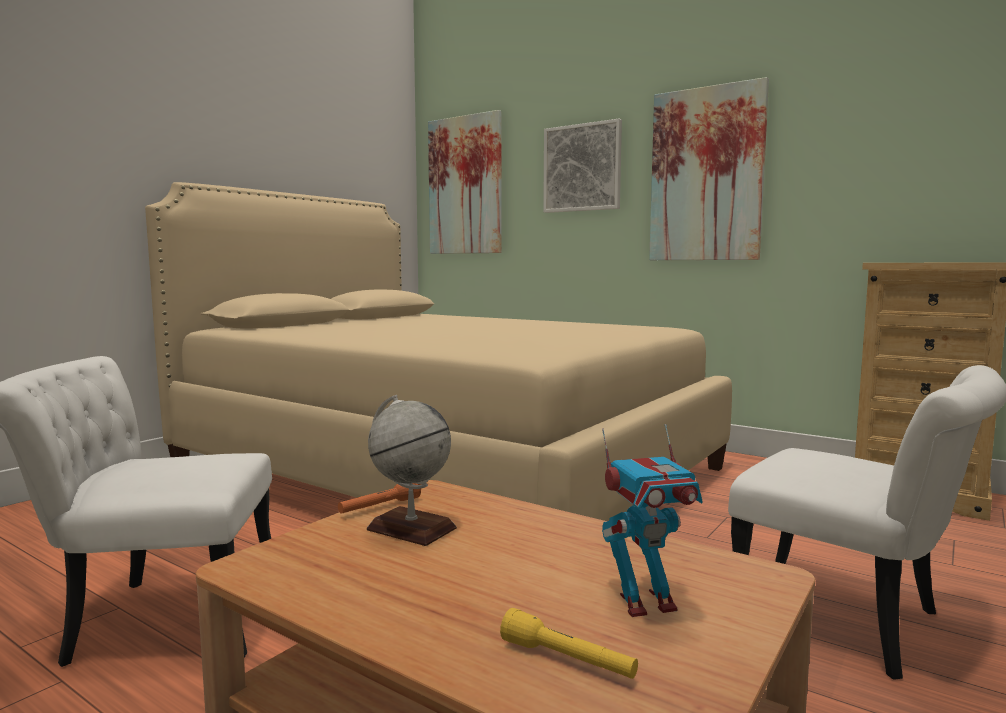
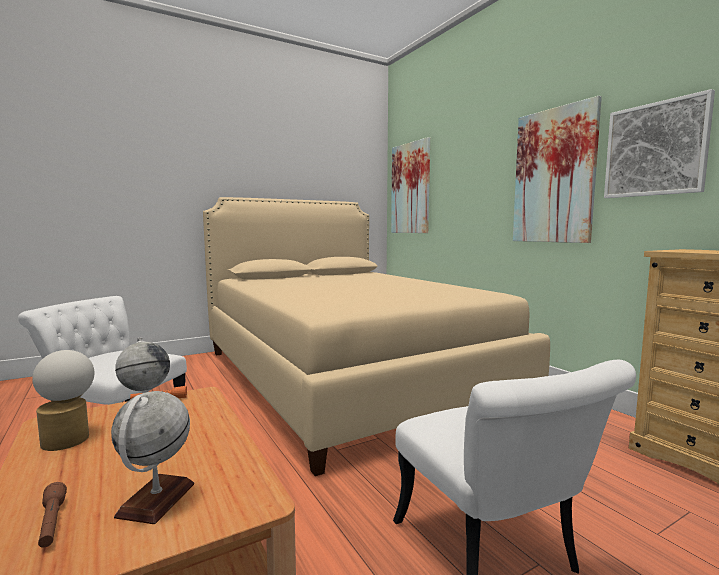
camera: 25 degrees right, 0 degrees up
yellow flashlight [500,608,638,679] -> brown flashlight [38,482,67,548]
picture [543,119,622,213] -> picture moved to [604,89,715,198]
toy robot [602,424,703,617] -> globe [111,391,194,524]
none -> table lamp [32,350,94,451]

